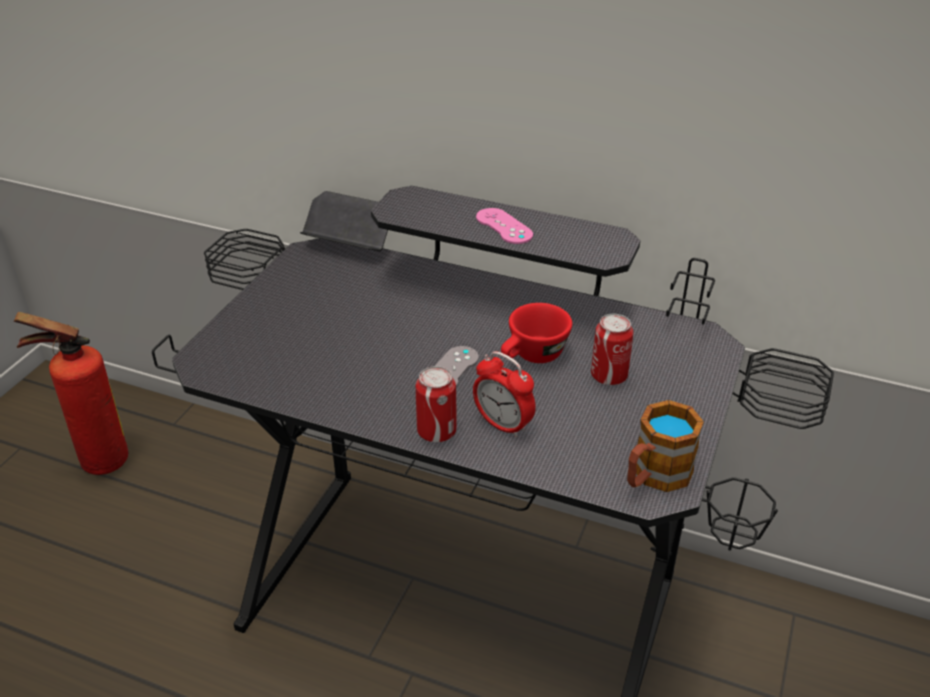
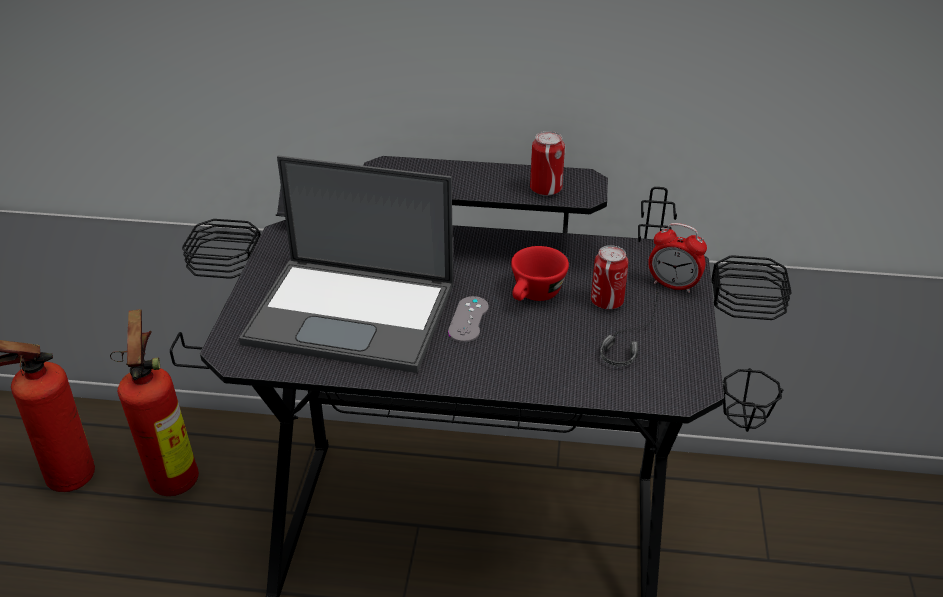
camera: 15 degrees left, 0 degrees up
can [416,366,457,442] -> can moved to [530,131,565,196]
alarm clock [473,351,536,438] -> alarm clock moved to [648,223,707,293]
pink game controller [476,208,533,244] -> none
mug [627,400,704,492] -> none
none -> fire extinguisher [110,309,199,496]
none -> laptop [239,155,453,373]
none -> headphones [600,292,659,366]

